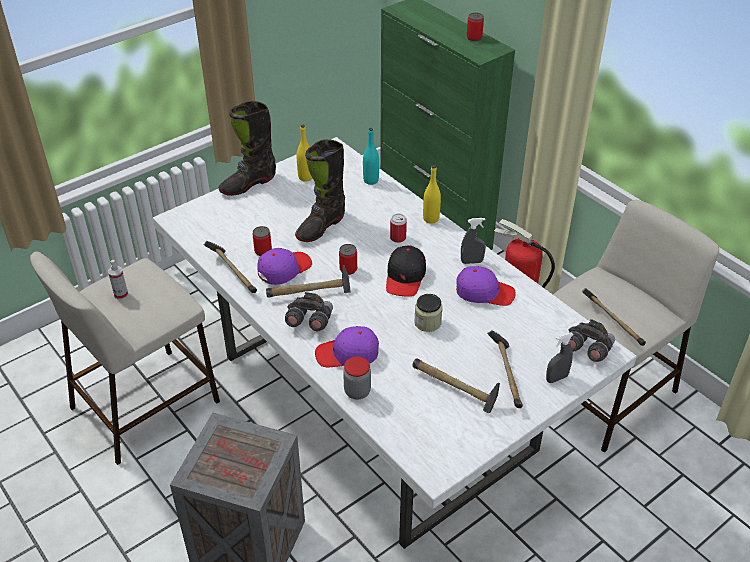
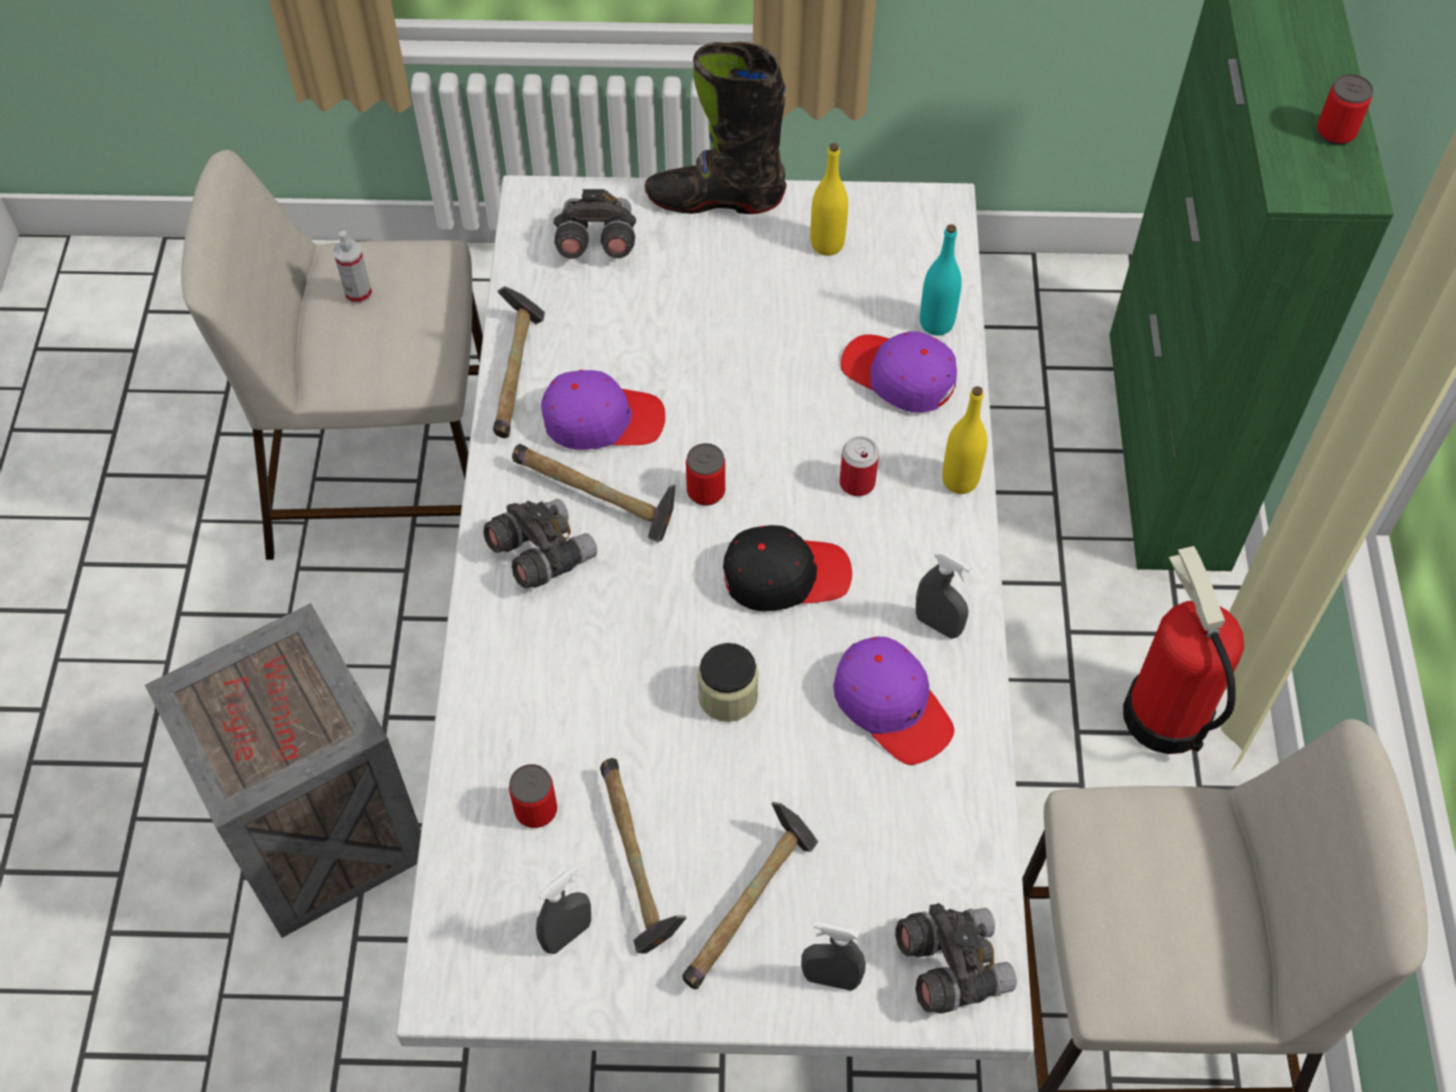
camera: 40 degrees right, 15 degrees up
can [253,226,272,256] -> can moved to [509,764,557,828]
black boot [295,139,345,242] -> none
purple cap [315,326,379,367] -> purple cap moved to [840,331,957,413]
jar [343,357,371,399] -> none
black cap [386,245,426,297] -> black cap turned 150 degrees counterclockwise [723,525,852,612]
hammer [582,288,646,346] -> none
none -> grey spray bottle [536,866,591,954]
none -> grey binoculars [553,189,636,259]

